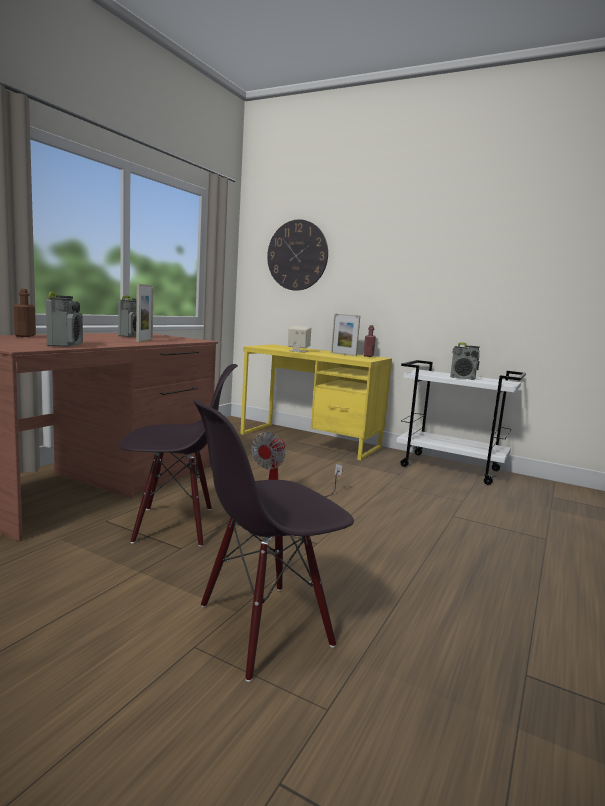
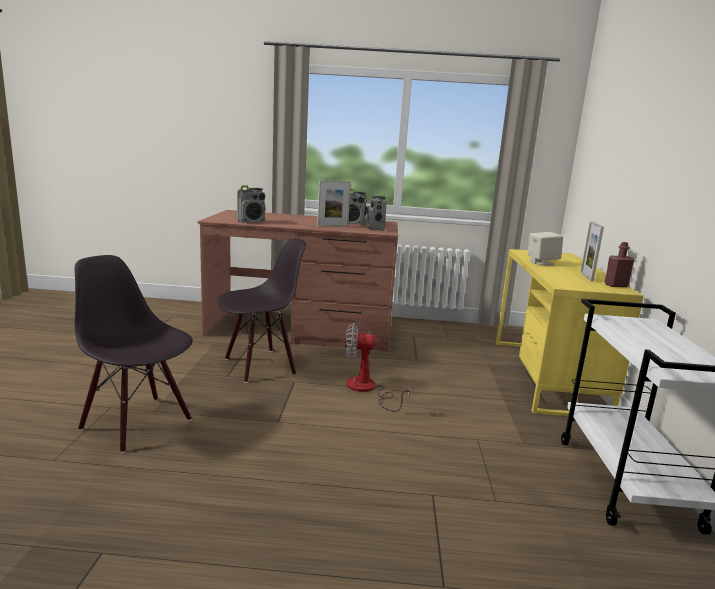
camera: 65 degrees right, 5 degrees up
brown bottle [14,289,36,337] -> none
black chair [119,364,238,547] -> black chair turned 90 degrees counterclockwise [217,238,306,383]
wall clock [267,219,328,291] -> none
radio [450,342,480,380] -> radio moved to [366,193,387,231]

